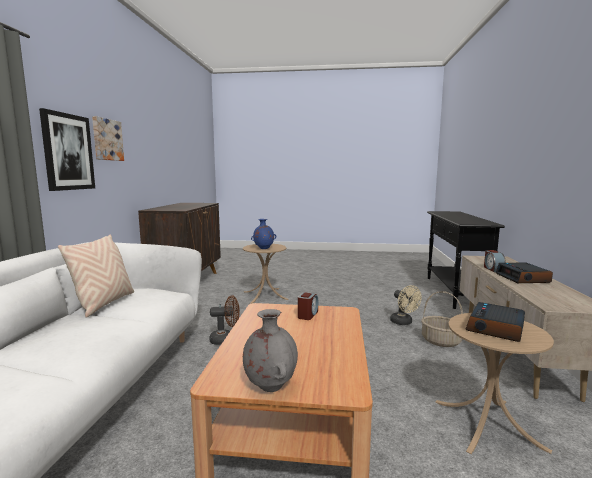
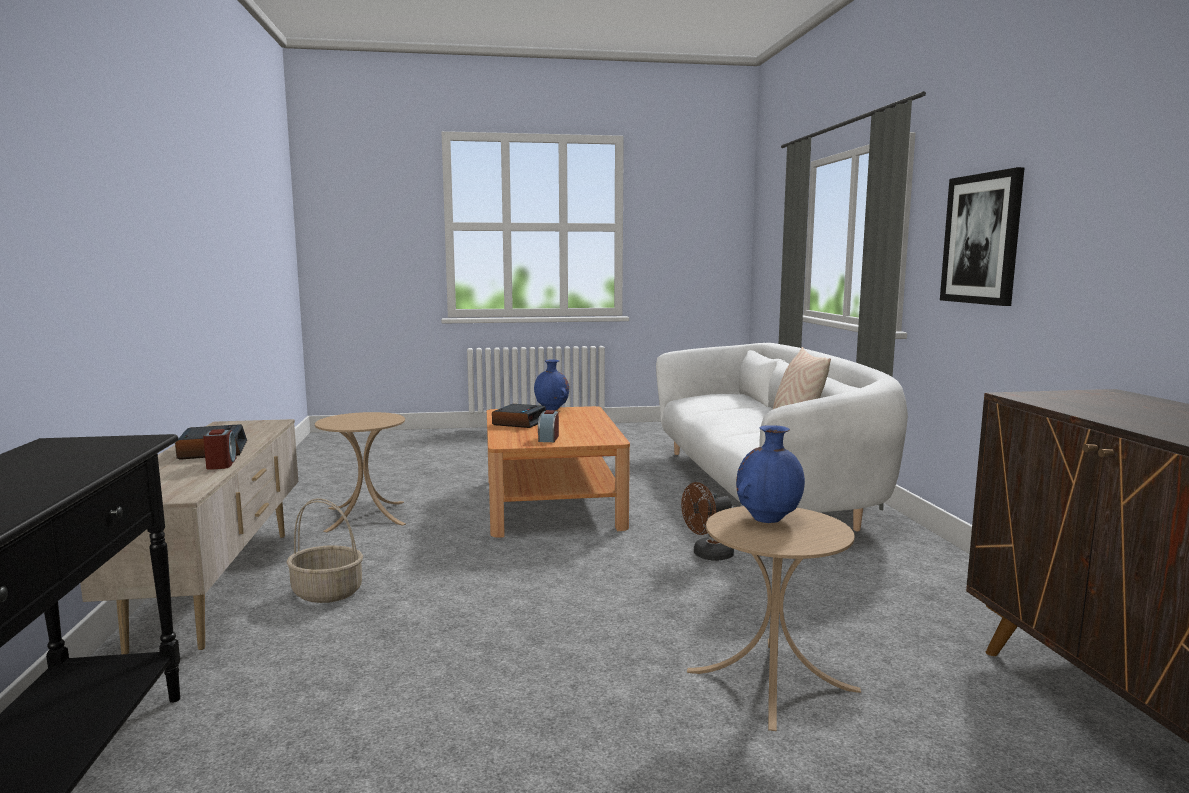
camera: 165 degrees right, 0 degrees up
picture [92,116,124,161] -> none
grey vase [243,309,298,392] -> blue vase [534,359,569,410]
beige fan [390,285,422,325] -> none
alarm clock [466,302,525,342] -> alarm clock moved to [492,404,546,428]

